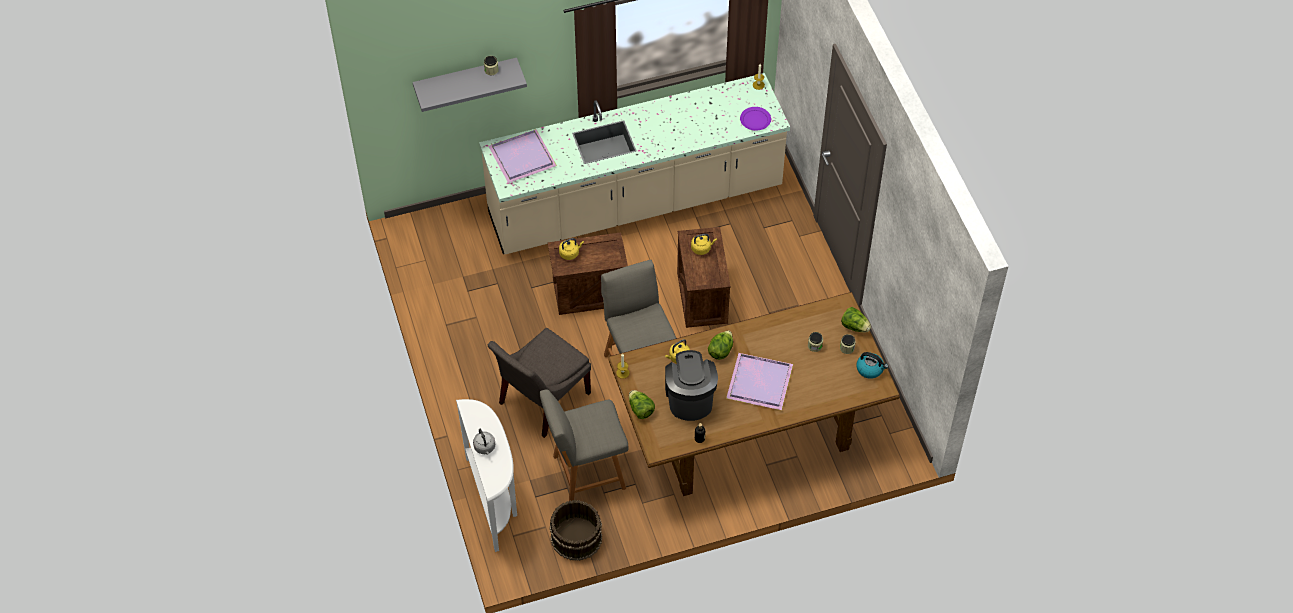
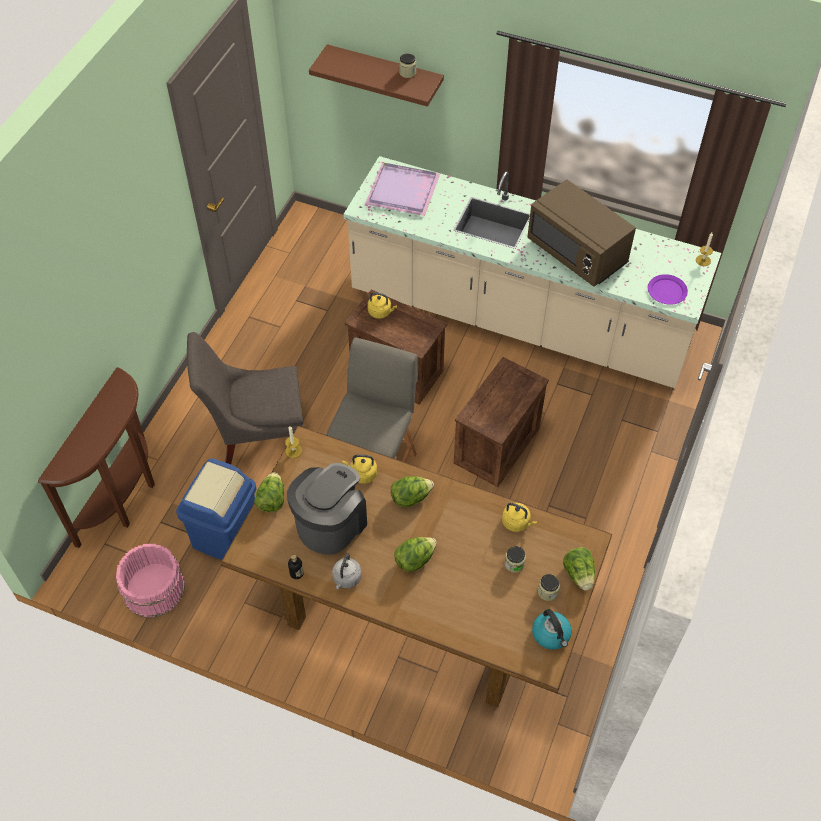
camera: 40 degrees right, 0 degrees up
grey shelf [413,58,527,112] -> brown shelf [309,44,444,107]
white console table [456,399,517,552] -> brown console table [38,367,155,548]
grey kettle [473,429,495,455] -> grey kettle moved to [332,554,362,589]
grey chair [539,389,629,501] -> blue trash can [176,458,256,560]
brown bucket [550,500,602,561] -> pink bucket [116,544,185,618]
yellow kettle [691,234,717,255] -> yellow kettle moved to [502,503,537,532]
purple tray [726,353,793,410] -> lettuce [394,537,437,572]
none -> brown microwave [527,179,636,287]

